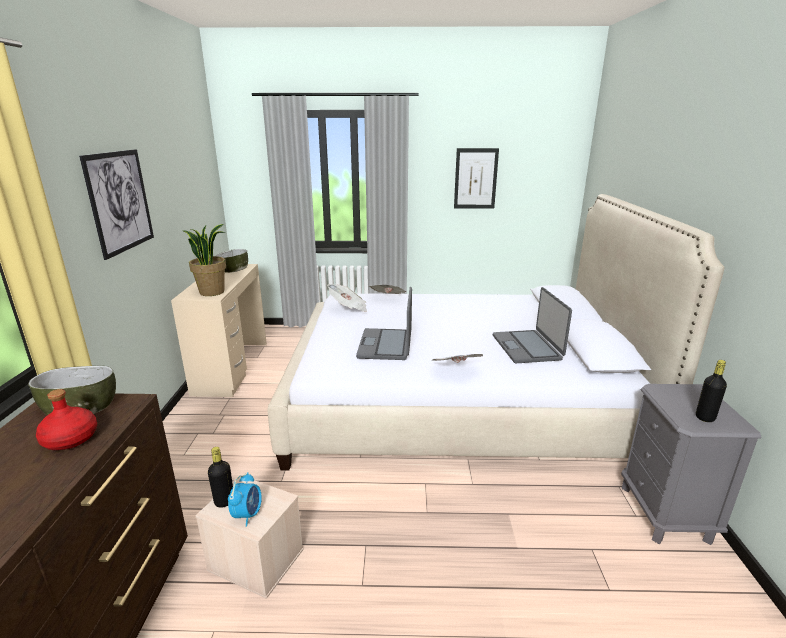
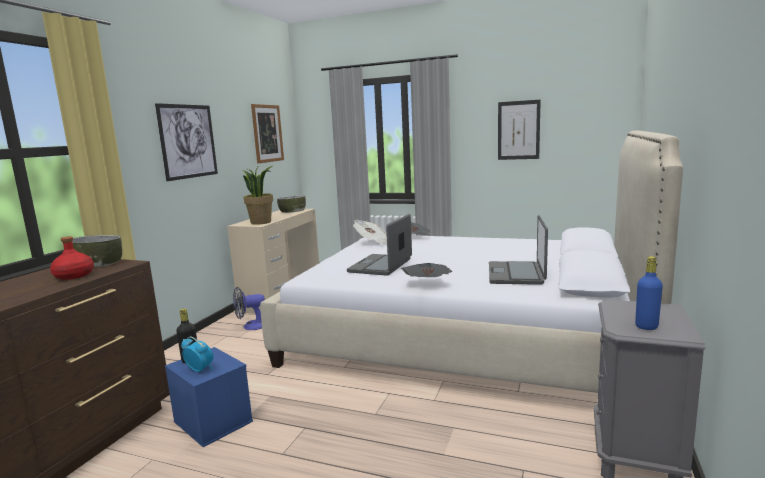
camera: 20 degrees right, 10 degrees down
beige storage box [195,475,304,599] -> blue storage box [165,347,253,447]
alarm clock [228,472,262,527] -> alarm clock turned 90 degrees counterclockwise [181,336,213,372]
black bottle [696,360,727,422] -> blue bottle [635,256,663,330]
none -> fan [233,287,265,330]
none -> picture [251,104,284,164]

